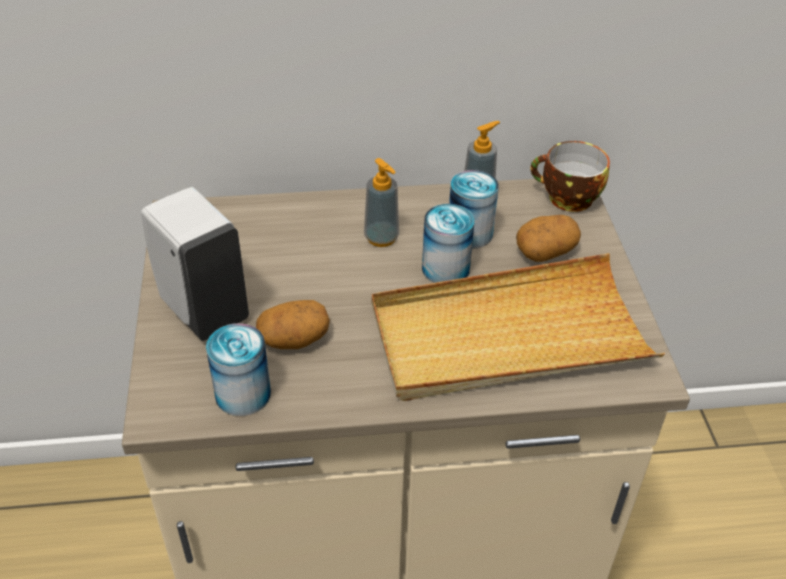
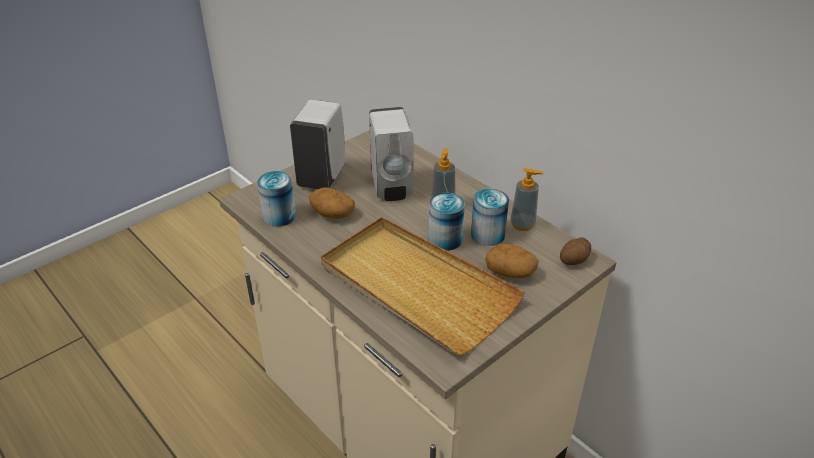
camera: 55 degrees right, 5 degrees down
cup [530,141,610,212] -> potato [560,237,591,265]
none -> white soap dispenser [369,107,414,201]

